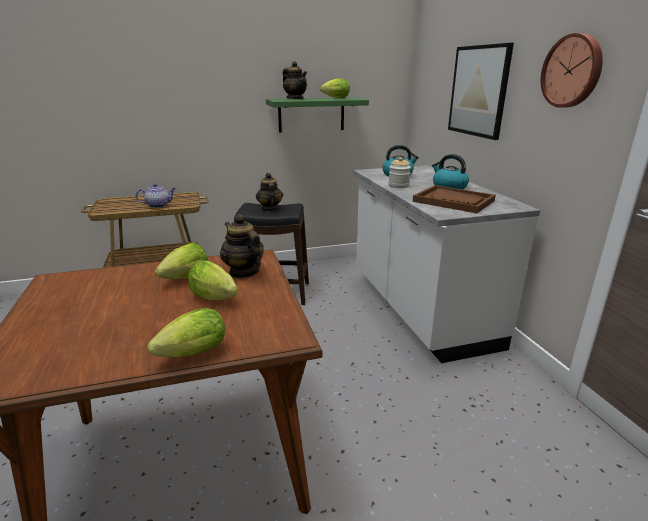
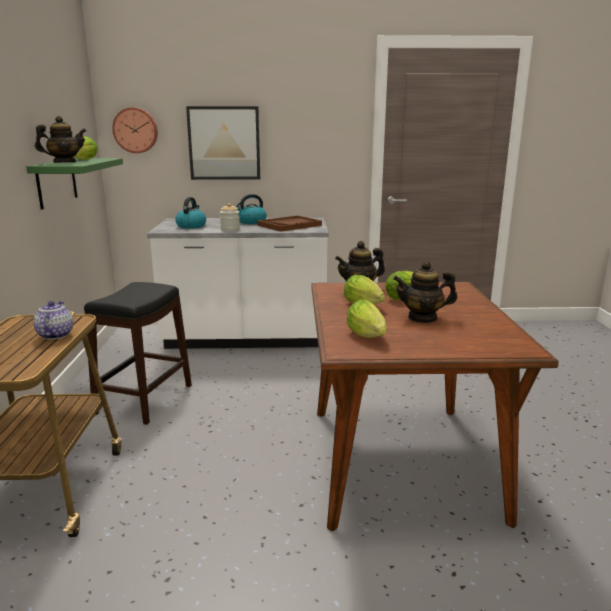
camera: 75 degrees left, 5 degrees down
lettuce [148,308,225,357] -> lettuce moved to [347,300,387,338]
teapot [256,173,283,211] -> teapot moved to [393,261,457,323]
wall clock [541,33,603,108] -> wall clock moved to [112,107,158,153]

